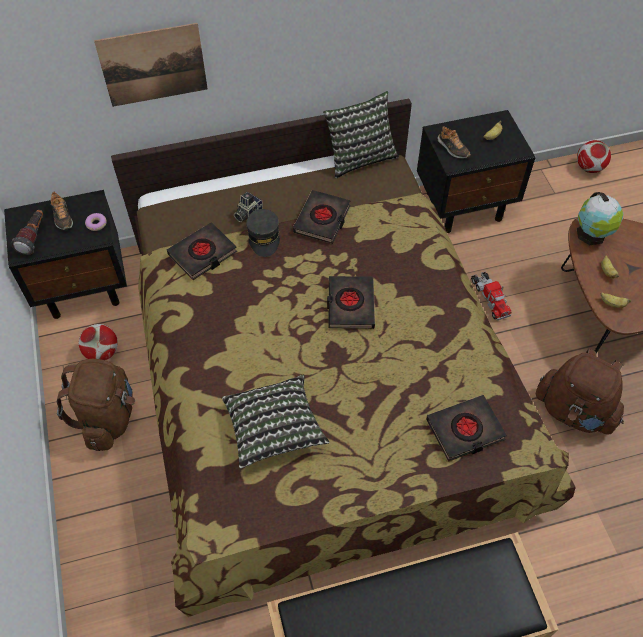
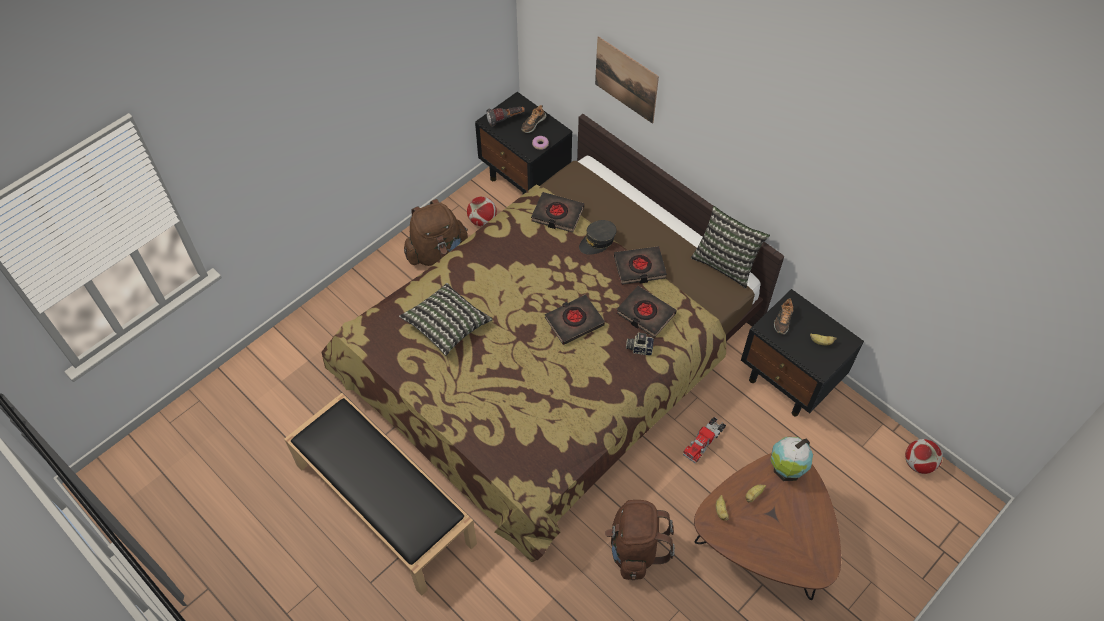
camera: 60 degrees right, 0 degrees up
camera [234,192,263,222] -> camera moved to [626,332,654,355]
black book [426,395,507,462] -> black book moved to [616,286,677,338]

